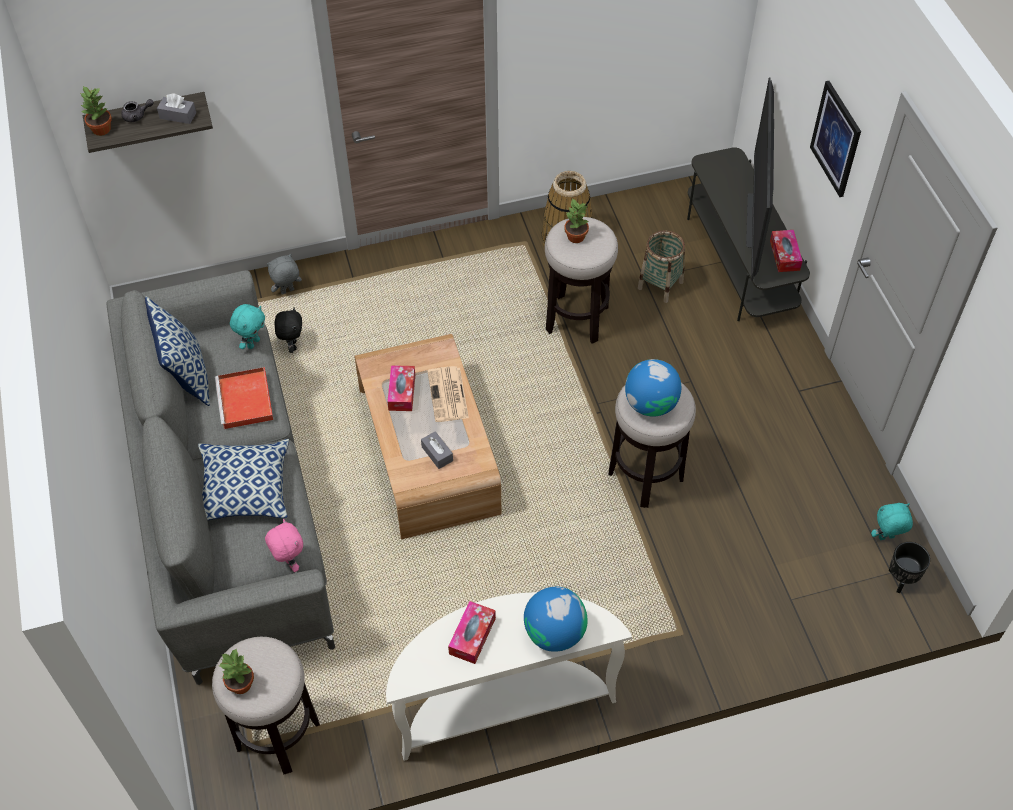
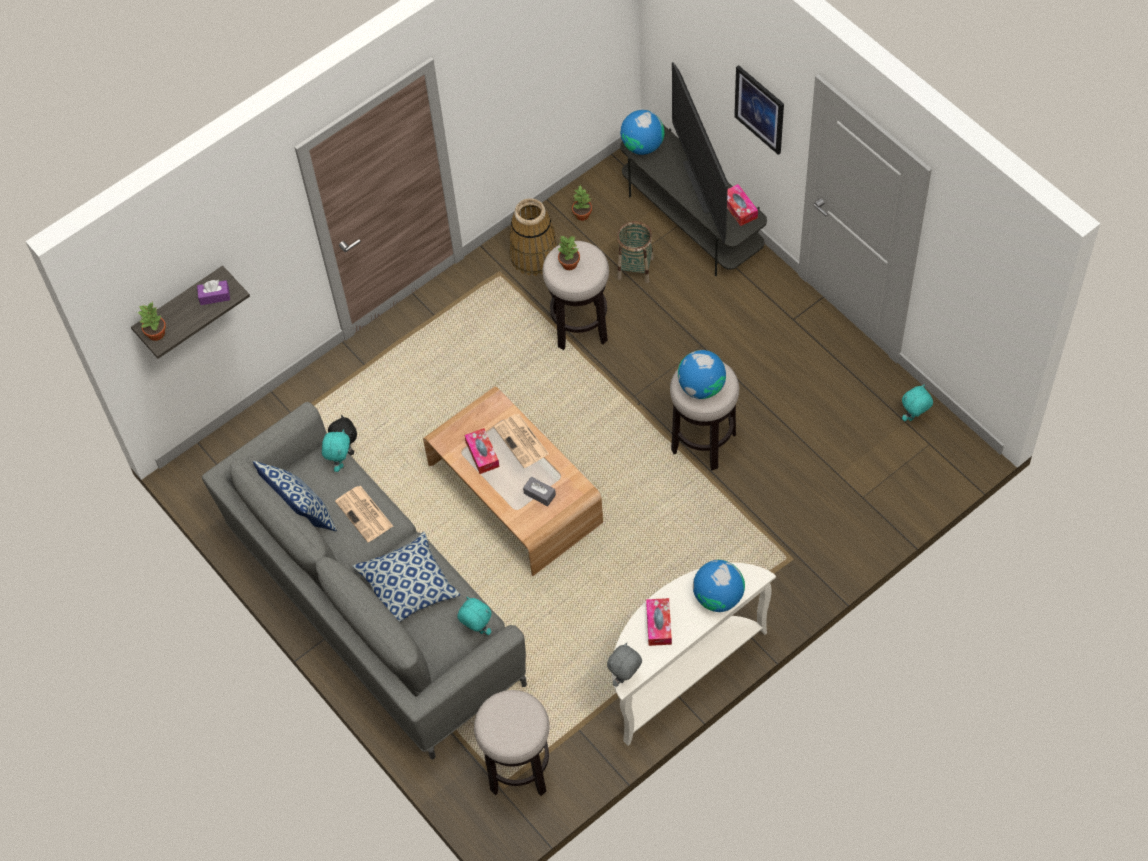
camera: 20 degrees left, 5 degrees up
grey teapot [121,99,154,122] -> none
grey tissue box [157,93,196,124] -> purple tissue box [197,280,230,305]
red tray [215,367,274,429] -> newspaper [335,486,393,542]
potted plant [220,649,254,694] -> potted plant moved to [572,186,592,221]
pink plush toy [265,519,303,572] -> turquoise plush toy [457,597,491,635]
grey plush toy [267,254,302,295] -> grey plush toy moved to [607,643,642,687]
black planter [889,542,930,593] -> none
none -> globe [620,110,665,155]

